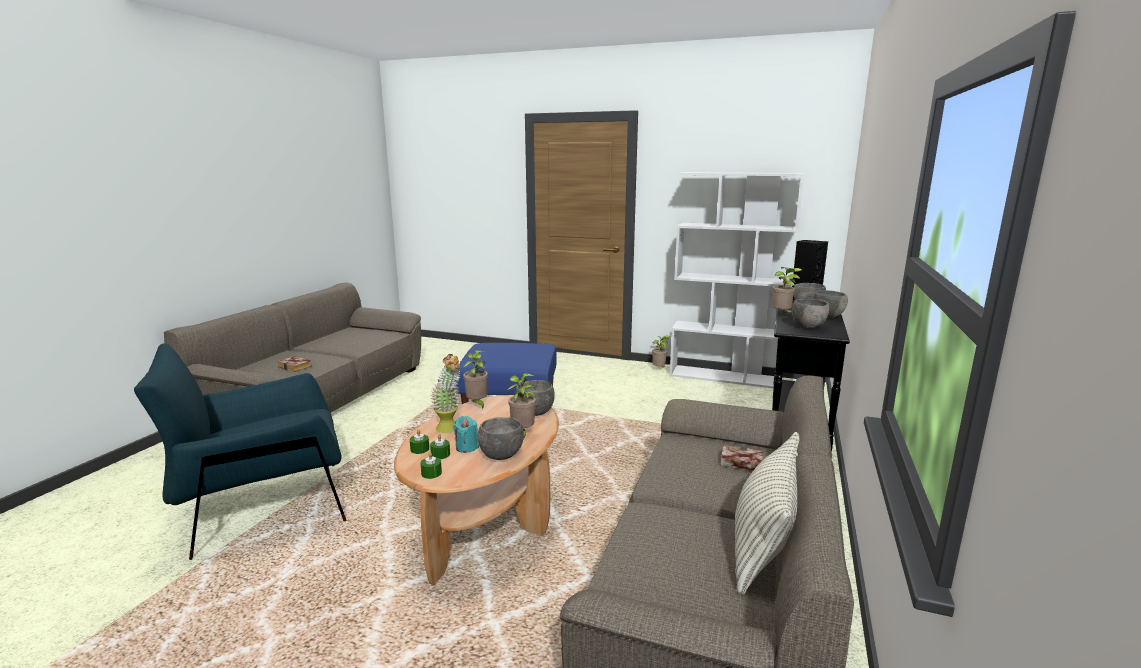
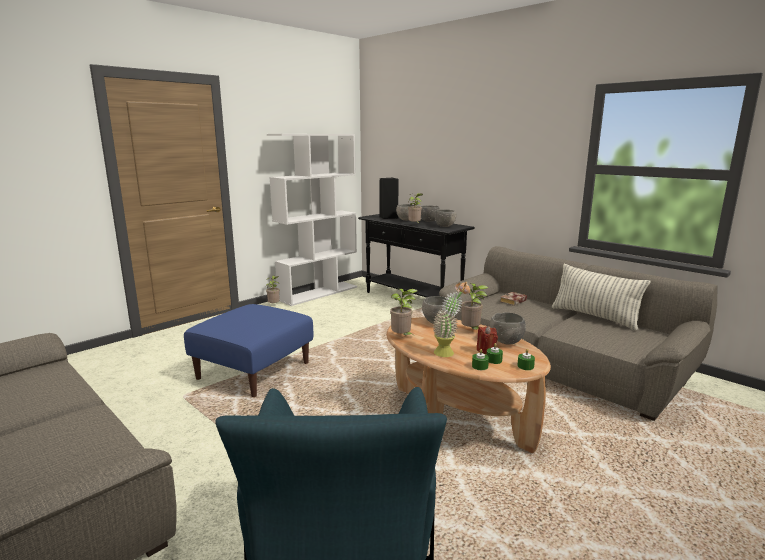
camera: 65 degrees left, 0 degrees up
book [277,356,312,372] -> none
turquoise candle [453,416,479,453] -> red candle [477,326,498,354]

